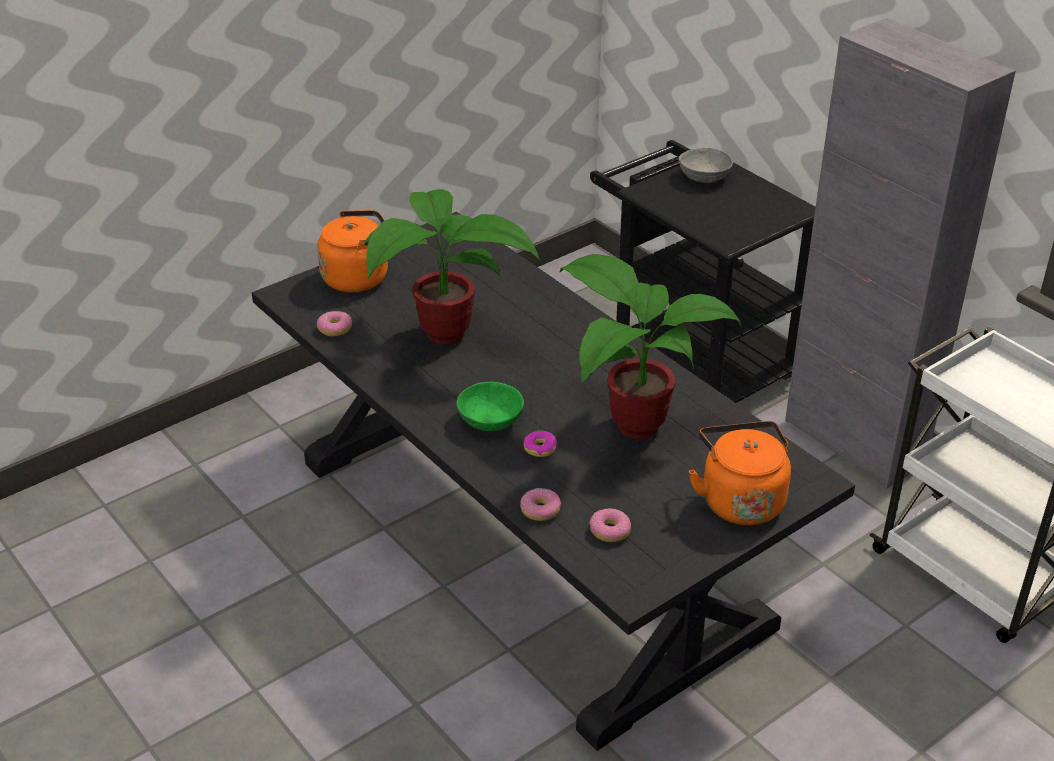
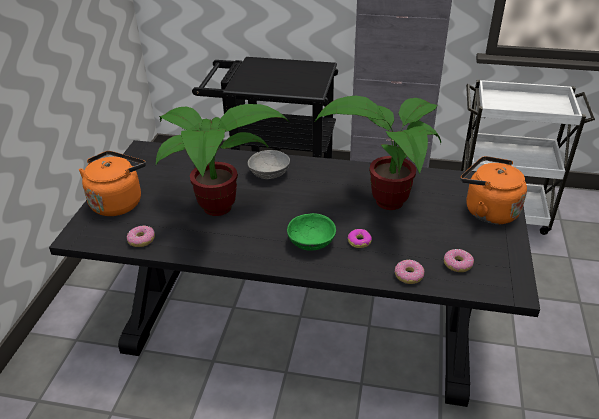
camera: 40 degrees left, 0 degrees up
grey bowl [679,148,733,183] -> grey bowl moved to [248,150,290,179]

